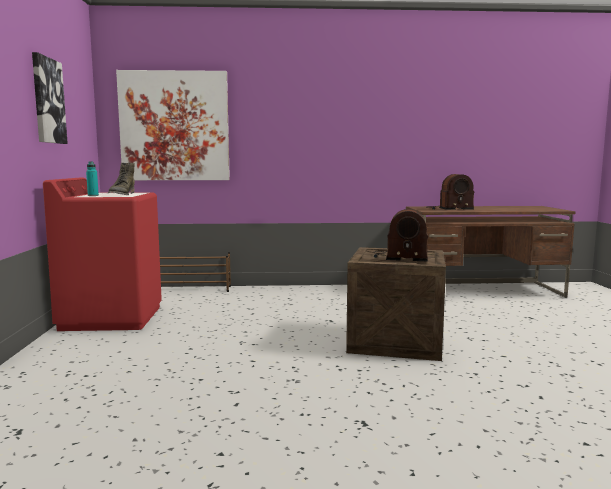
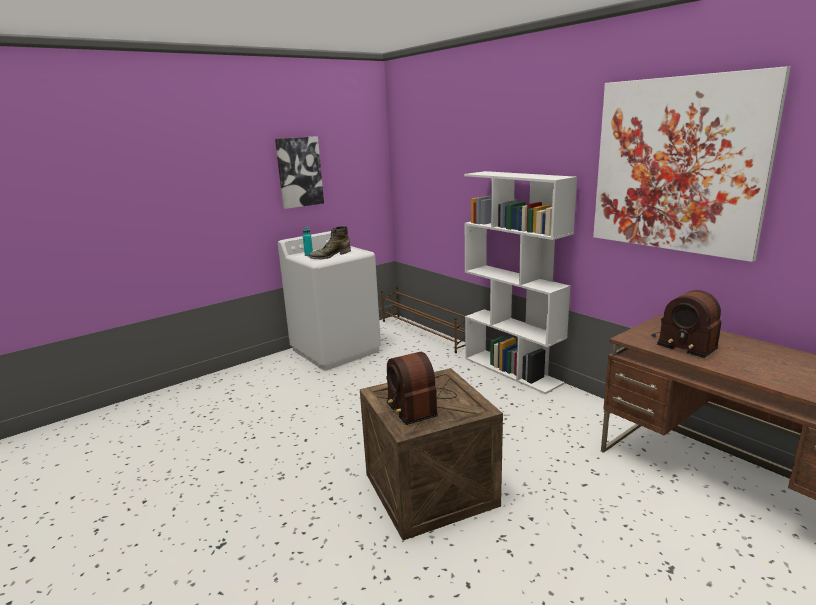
camera: 55 degrees right, 10 degrees up
red washing machine [43,178,162,331] -> white washing machine [278,231,381,371]
picture [116,70,230,180] -> picture moved to [593,66,791,262]
none -> white bookcase [464,171,577,394]

